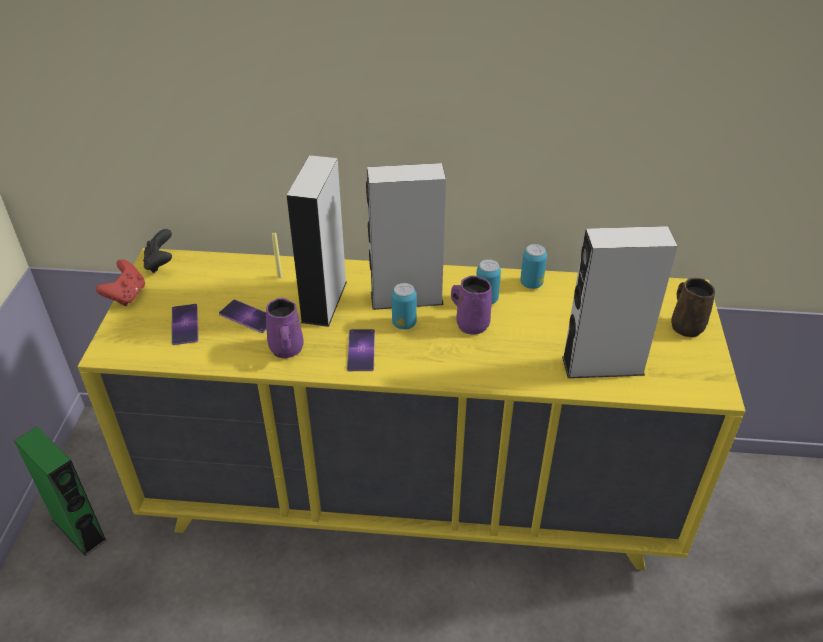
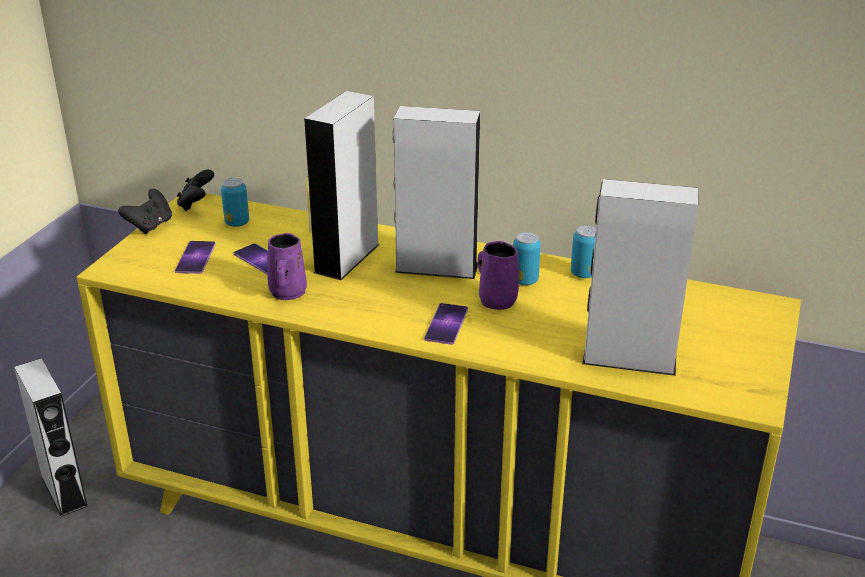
camera: 15 degrees right, 10 degrees down
green speaker [14,426,107,556] -> grey speaker [14,358,88,517]
red game controller [96,259,145,306] -> black game controller [118,189,172,235]
phone [347,329,375,371] -> phone moved to [424,303,468,345]
can [392,283,417,330] -> can moved to [221,178,249,227]
brown mug [671,278,715,337] -> none

